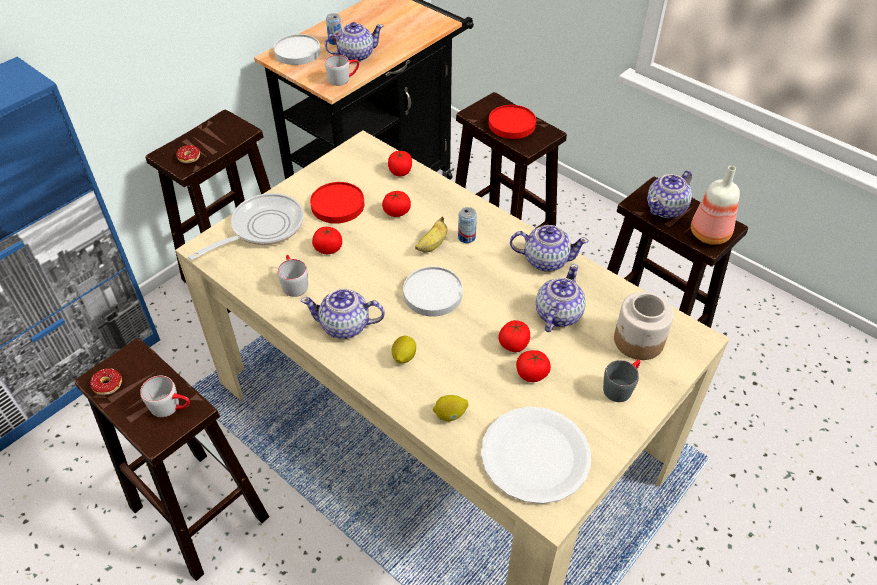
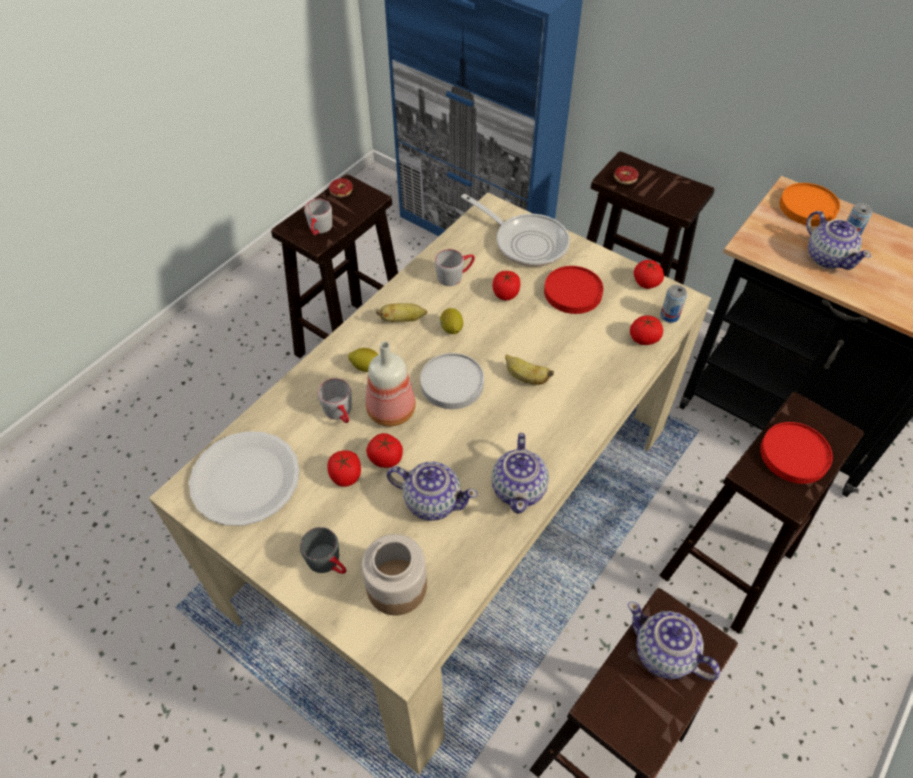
camera: 85 degrees right, 5 degrees up
white plate [274,34,320,65] -> orange plate [779,183,840,226]
teapot [301,288,385,339] -> banana [376,303,427,322]
grey mug [325,55,359,86] -> grey mug moved to [318,378,352,423]
tomato [382,191,411,217] -> tomato moved to [634,259,664,289]
lemon [433,395,468,421] -> lemon moved to [440,308,463,334]
can [458,207,477,243] -> can moved to [660,285,687,323]
bottle [691,166,740,245] -> bottle moved to [366,341,416,426]

